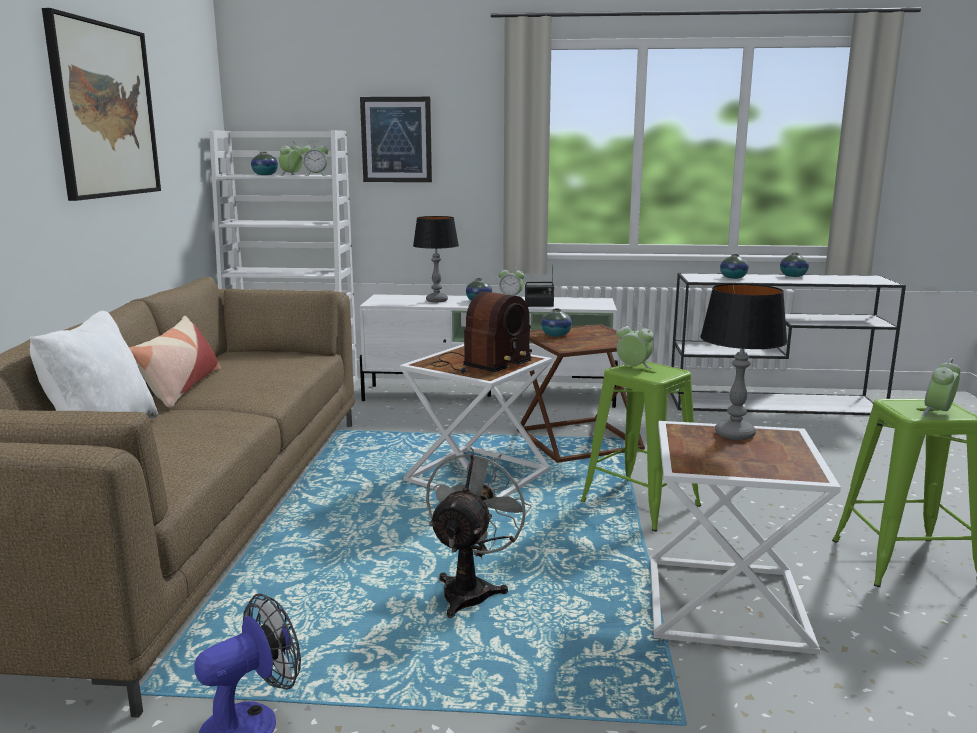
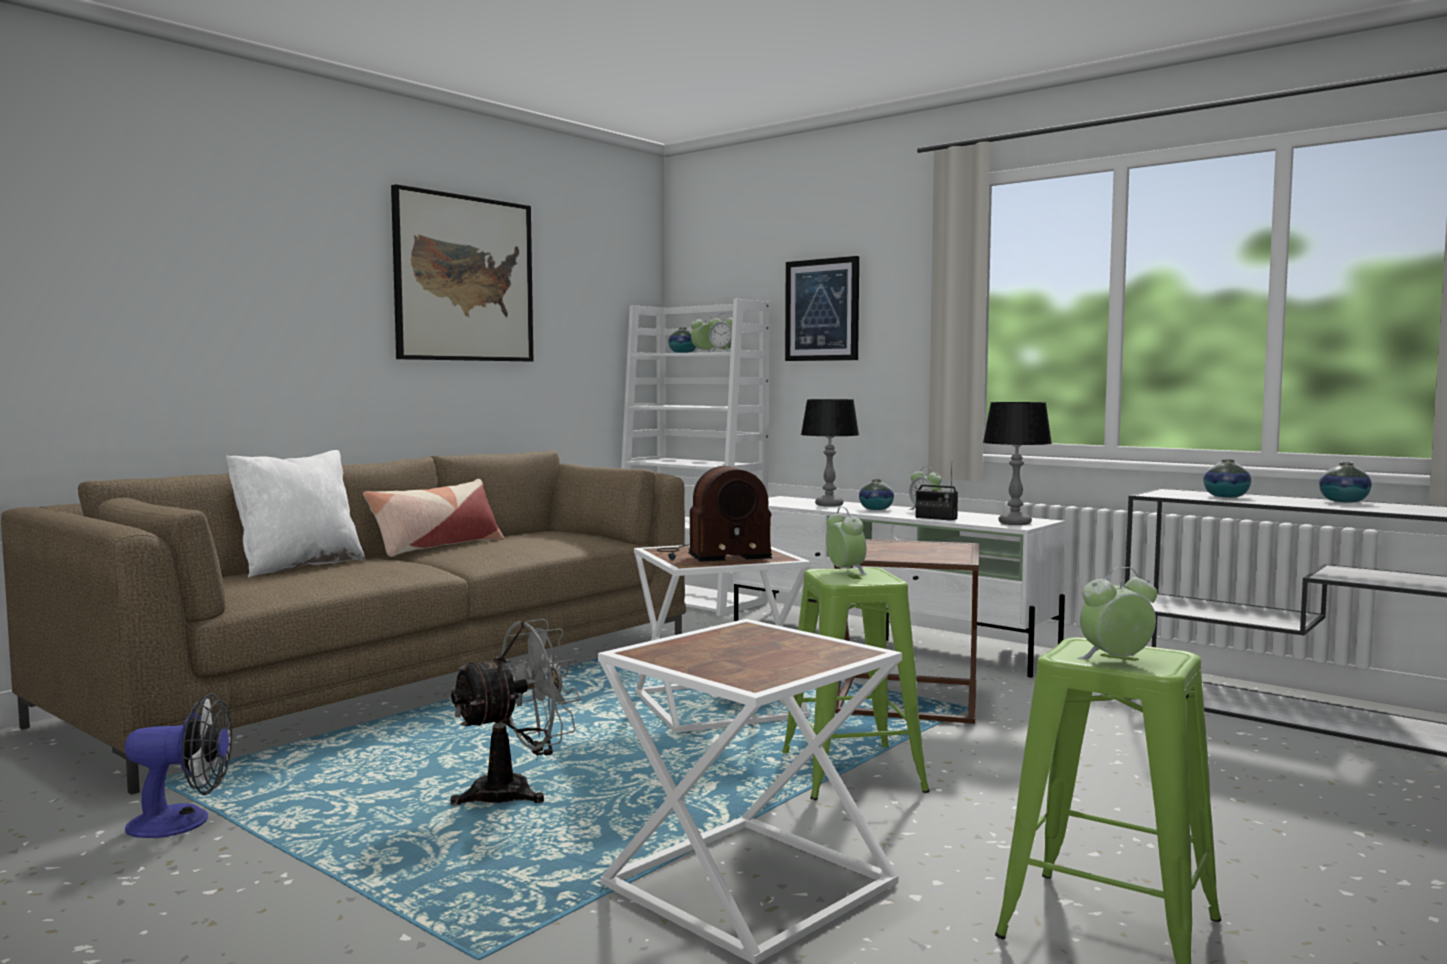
camera: 35 degrees right, 10 degrees down
vase [541,308,572,337] -> none
table lamp [700,283,788,440] -> table lamp moved to [983,402,1052,525]

